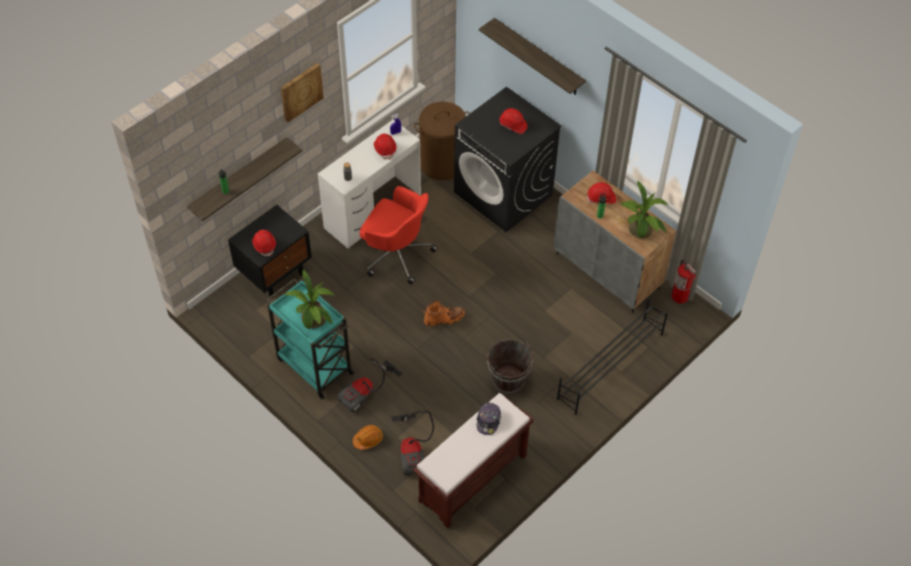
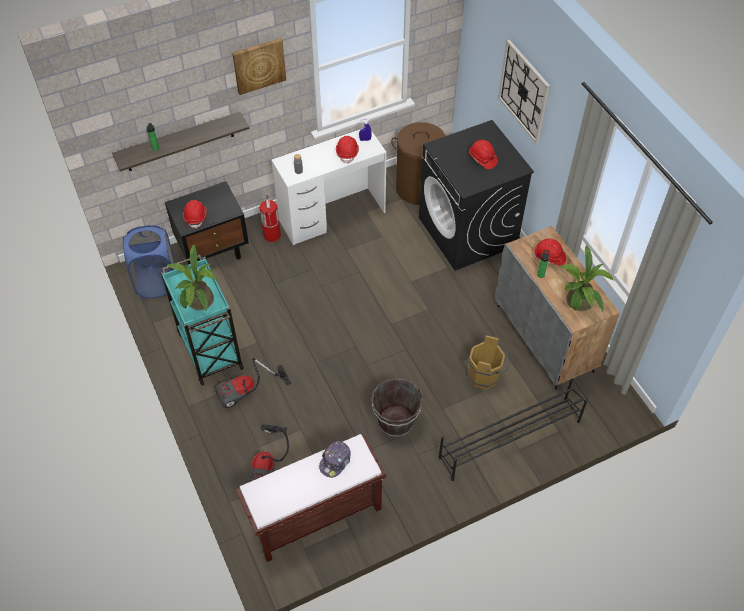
camera: 20 degrees right, 0 degrees up
orange hard hat [353,425,383,450] -> none
red office chair [360,186,438,285] -> none
orange boot [423,300,465,326] -> none
shelf [479,18,586,95] -> wall clock [498,40,550,143]
fire extinguisher [671,260,697,303] -> fire extinguisher moved to [260,195,281,242]
none -> blue laundry basket [123,225,175,298]
none -> brown bucket [468,335,509,390]

